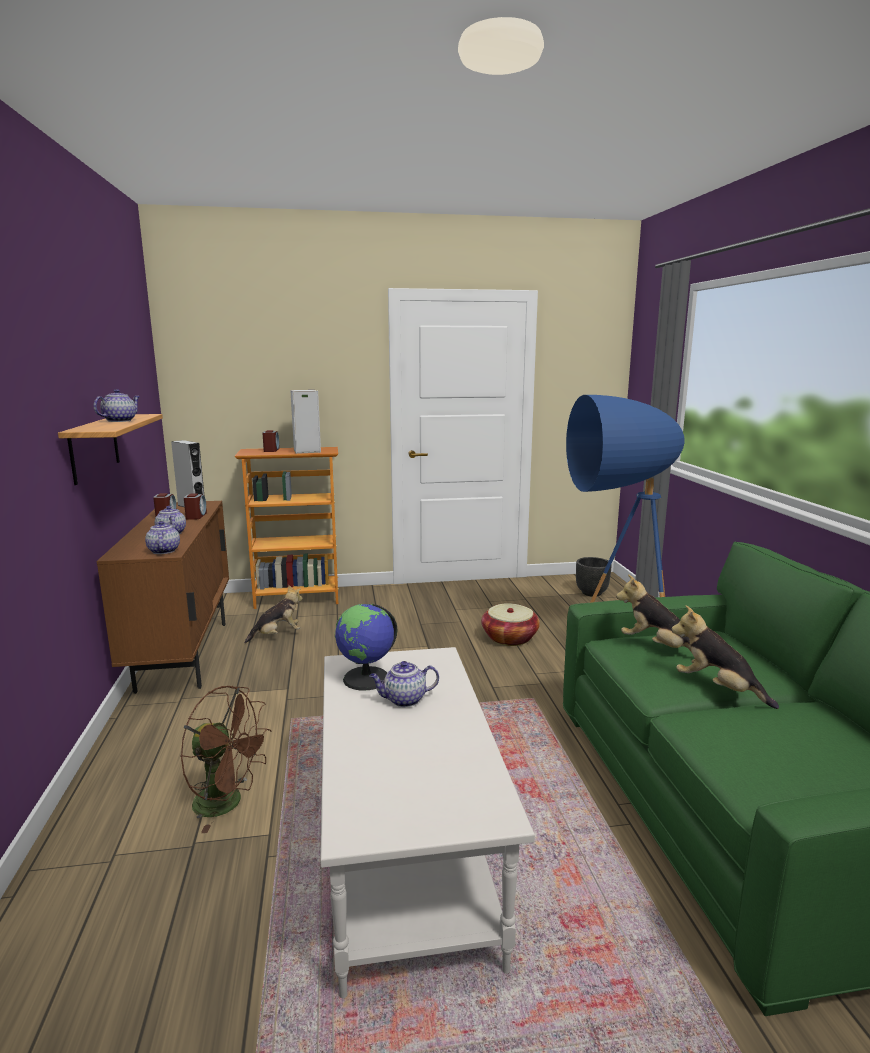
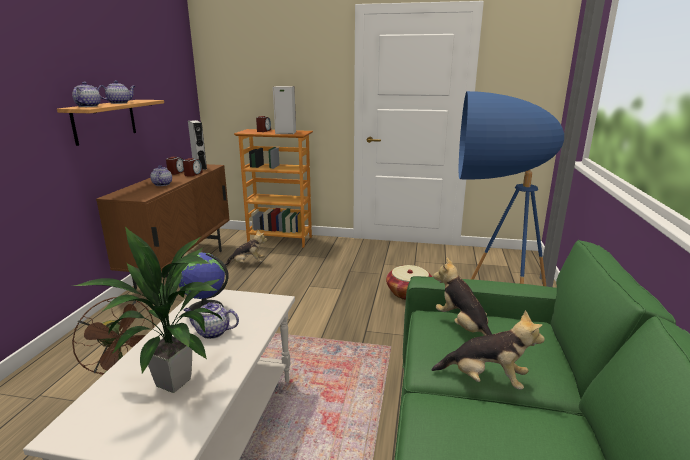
camera: 20 degrees right, 5 degrees up
teapot [145,521,180,554] -> teapot moved to [72,82,101,107]
black planter [576,557,612,597] -> none
plush toy [671,605,779,709] -> plush toy turned 135 degrees clockwise [431,310,545,390]
none -> potted plant [74,227,222,393]

